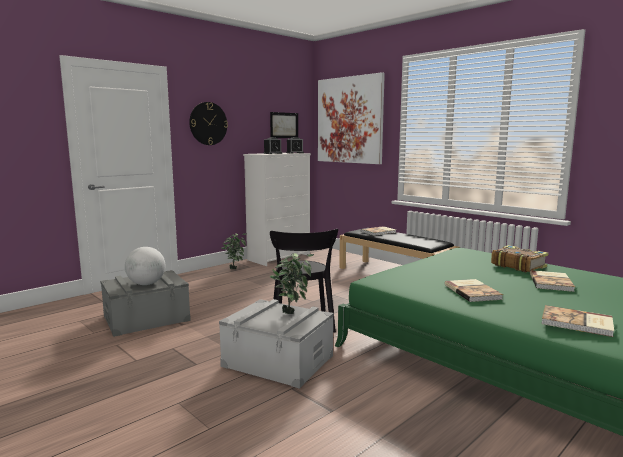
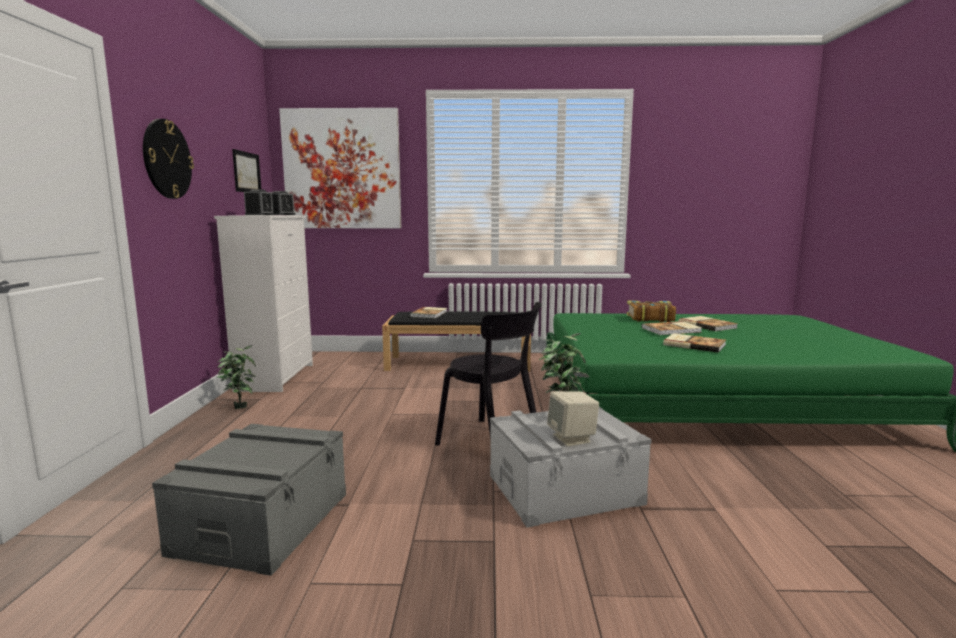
camera: 45 degrees left, 0 degrees up
globe [125,247,165,285] -> none
book [541,305,614,337] -> book moved to [642,321,702,335]
none -> beige speaker [547,391,599,446]

